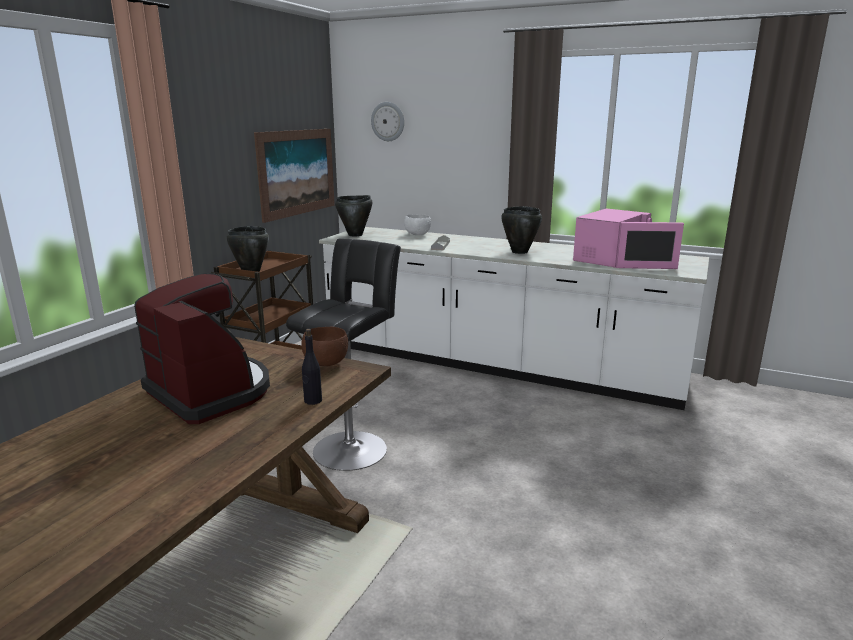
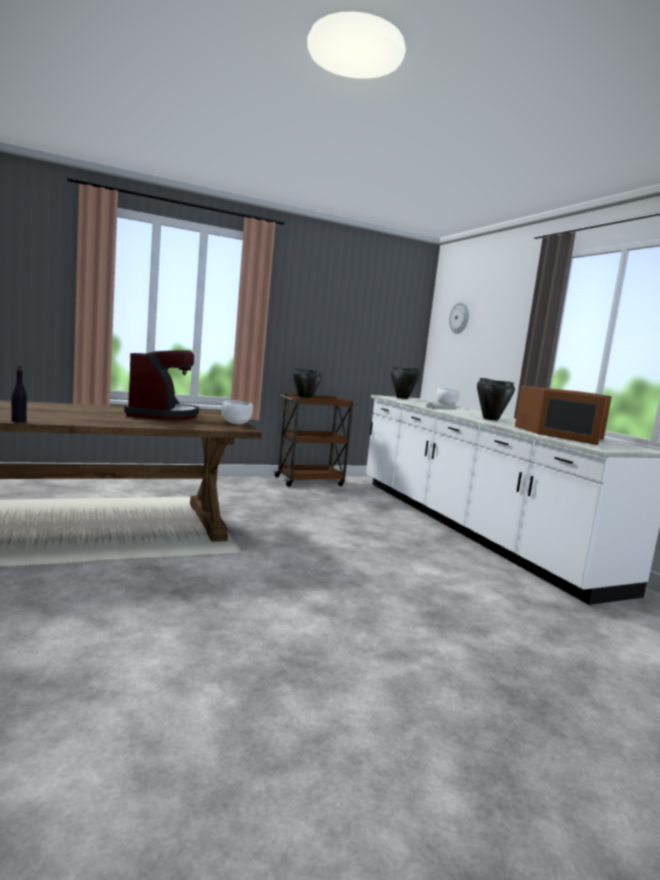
camera: 40 degrees right, 10 degrees down
picture [254,129,335,223] -> none
black stool [286,239,401,471] -> none
brown bowl [301,327,348,366] -> white bowl [221,400,253,424]
black bottle [302,329,322,405] -> black bottle moved to [11,365,27,423]
pink microwave [573,209,684,269] -> brown microwave [515,386,612,445]

